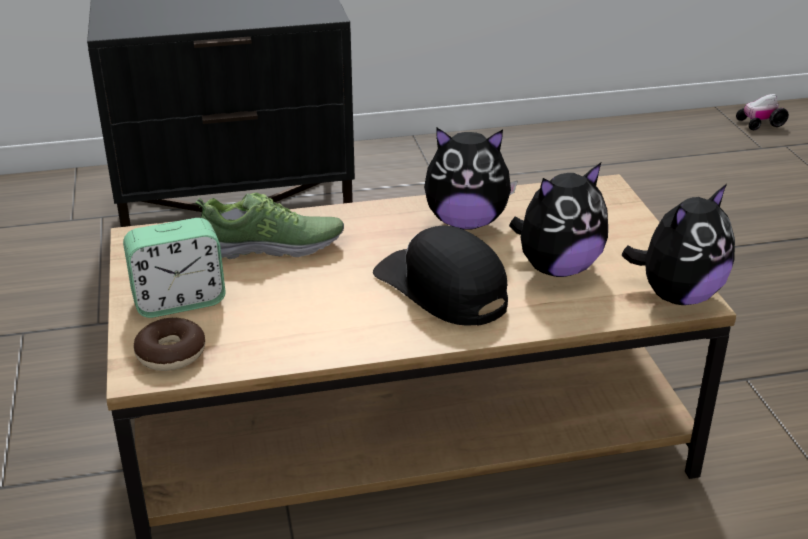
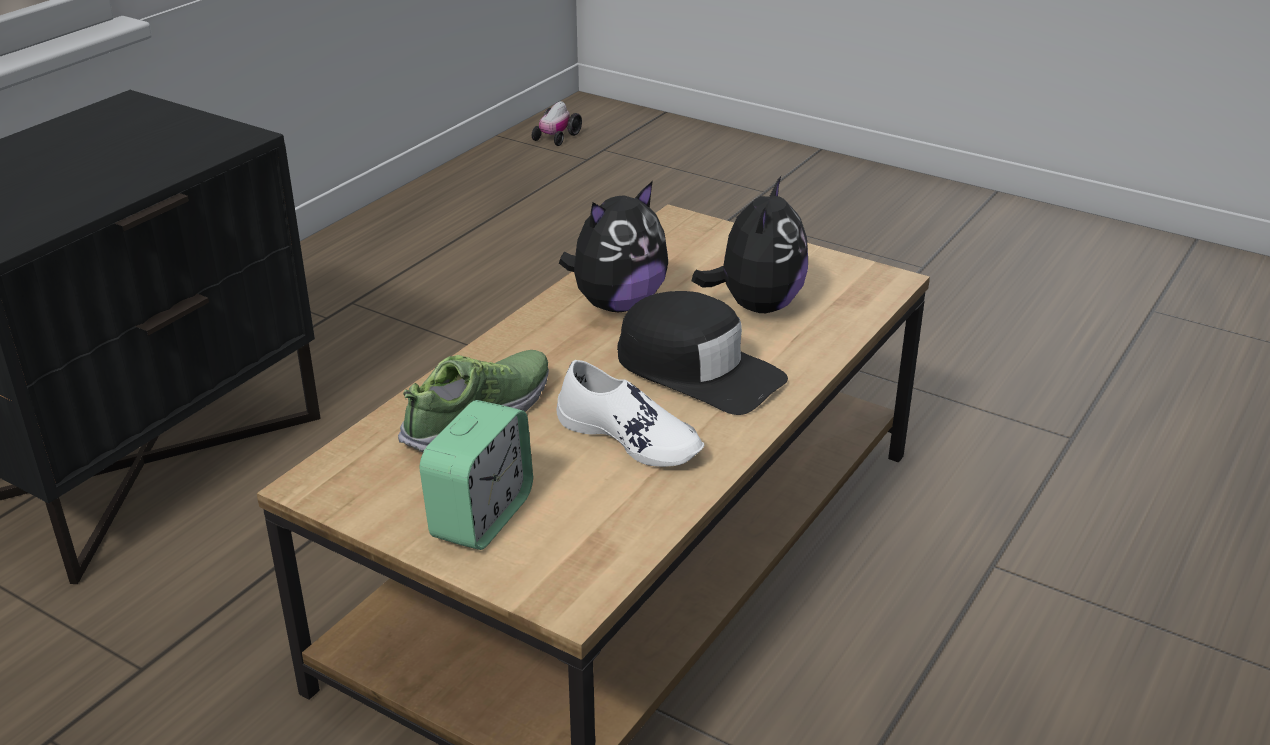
camera: 45 degrees left, 0 degrees up
donut [134,318,205,371] -> none
black cap [373,226,508,326] -> black cap turned 150 degrees counterclockwise [617,291,788,415]
plush toy [622,184,735,305] -> none
none -> white shoe [557,360,704,467]

